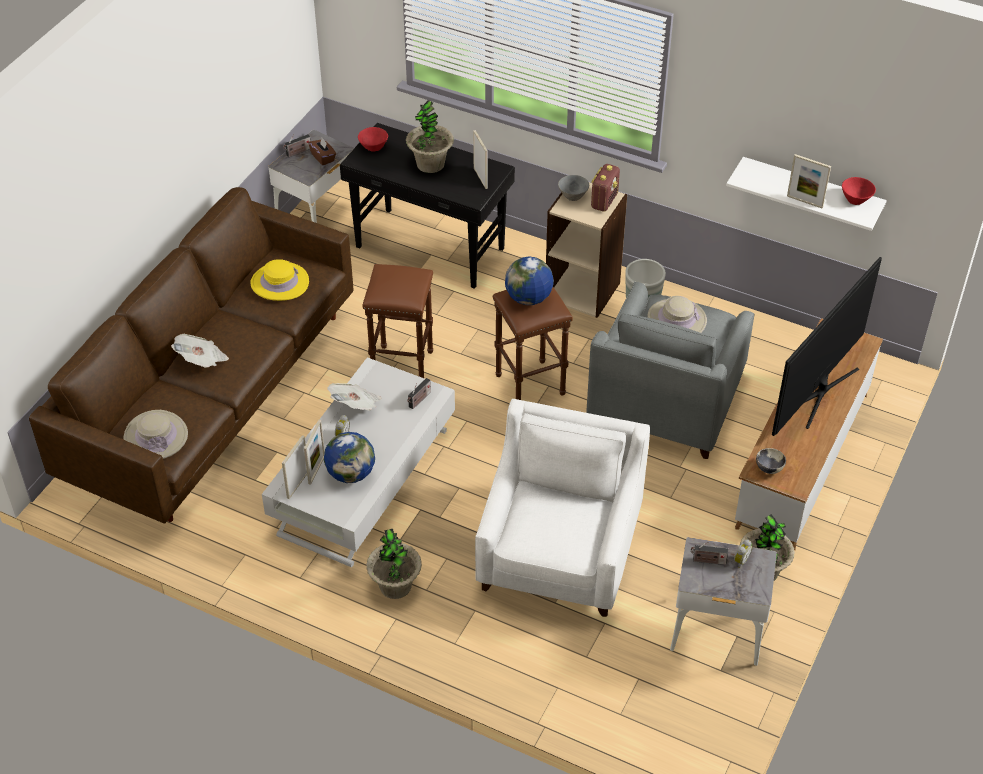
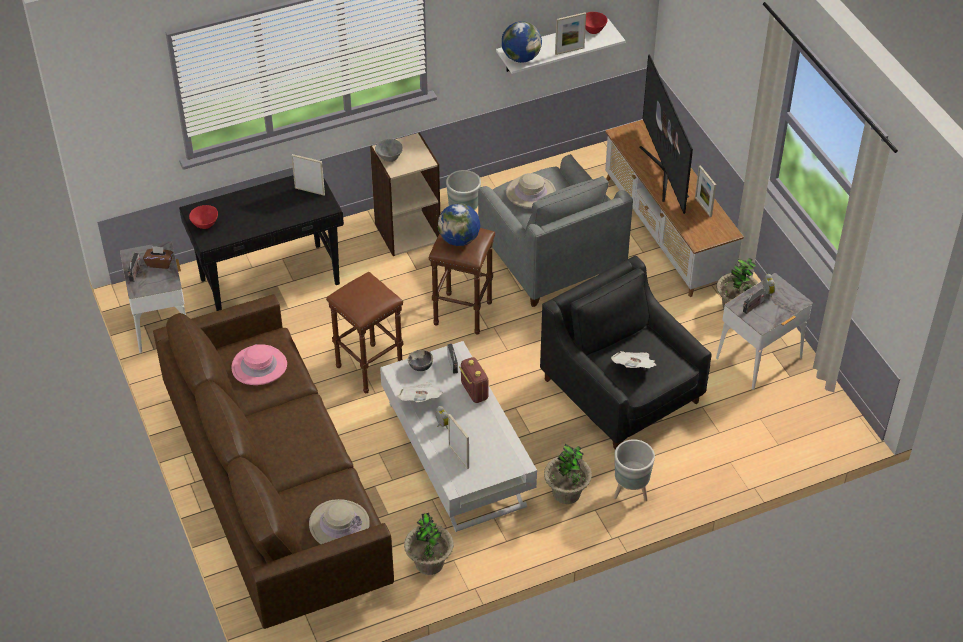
camera: 50 degrees left, 0 degrees up
newspaper [171,334,229,368] -> newspaper moved to [611,351,657,368]
yellow hat [250,259,309,301] -> pink hat [232,344,287,385]
picture frame [282,435,307,499] -> picture frame moved to [695,165,716,217]
globe [324,432,375,483] -> globe moved to [502,21,542,63]
potted plant [406,100,454,173] -> potted plant moved to [404,513,454,575]
white armchair [475,399,650,617] -> black armchair [540,255,711,449]
radio [591,164,620,212] -> radio moved to [459,357,488,403]
bowl [756,448,786,474] -> bowl moved to [408,350,433,371]
none -> grey planter [614,439,655,501]

